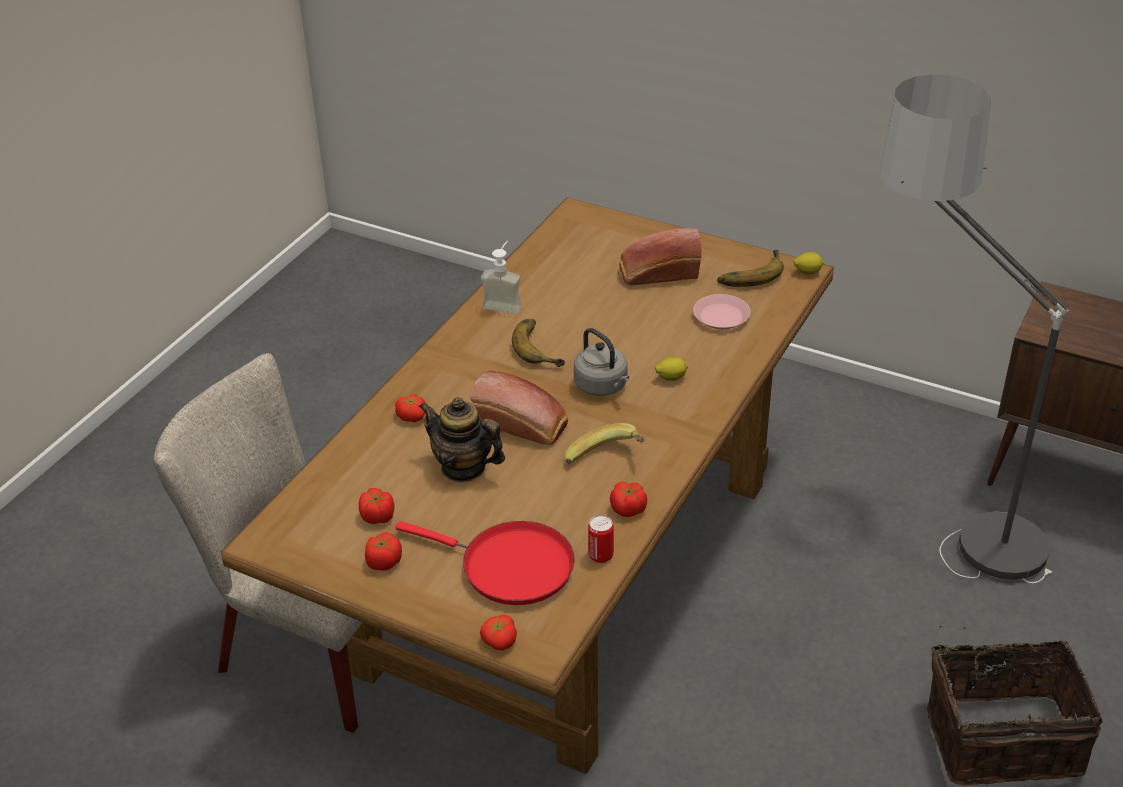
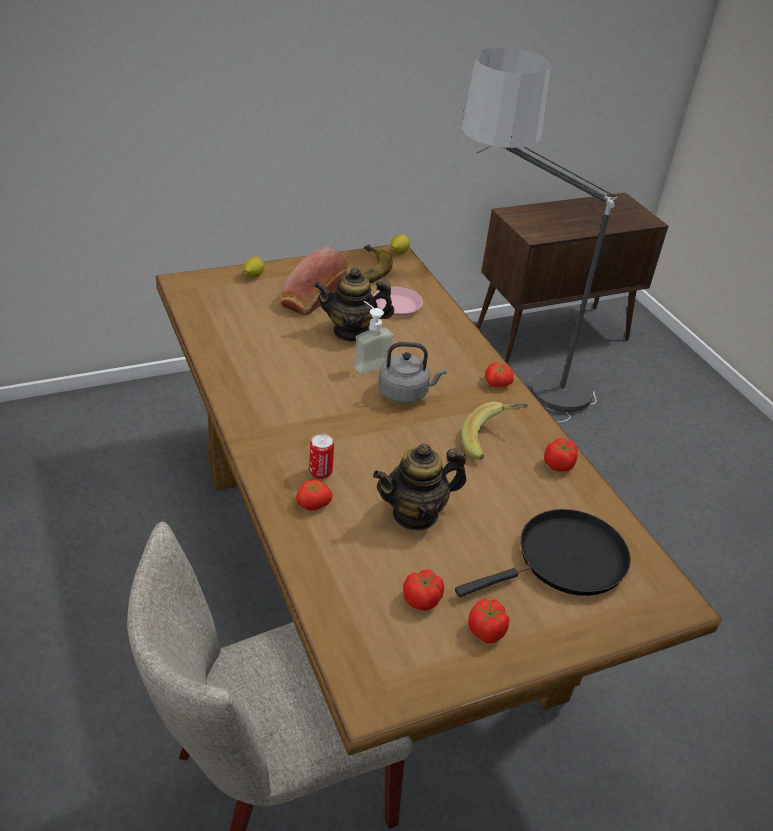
camera: 55 degrees left, 0 degrees up
red frying pan [396,521,575,605] -> black frying pan [455,509,631,597]
bread [470,371,568,446] -> none
tomato [480,614,517,651] -> tomato moved to [485,363,514,387]
soap dispenser [481,241,522,314] -> soap dispenser moved to [353,301,394,374]
banana [512,319,565,367] -> none
can [588,515,614,563] -> can moved to [309,433,334,479]
lemon [655,356,688,381] -> lemon moved to [243,257,264,278]
basket [927,626,1103,785] -> none
none -> teapot [314,268,394,342]

